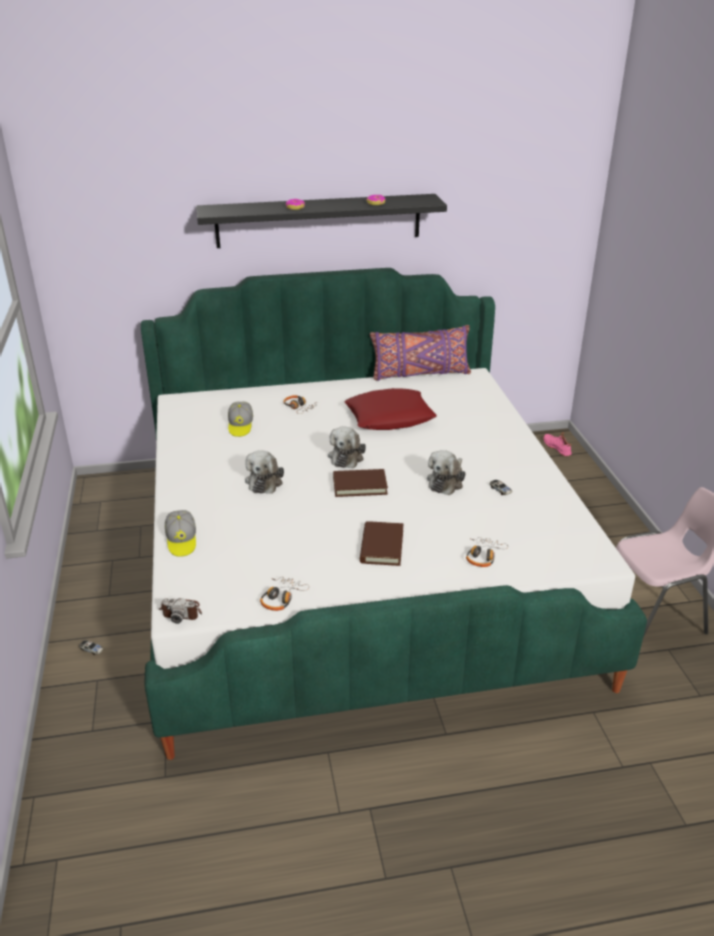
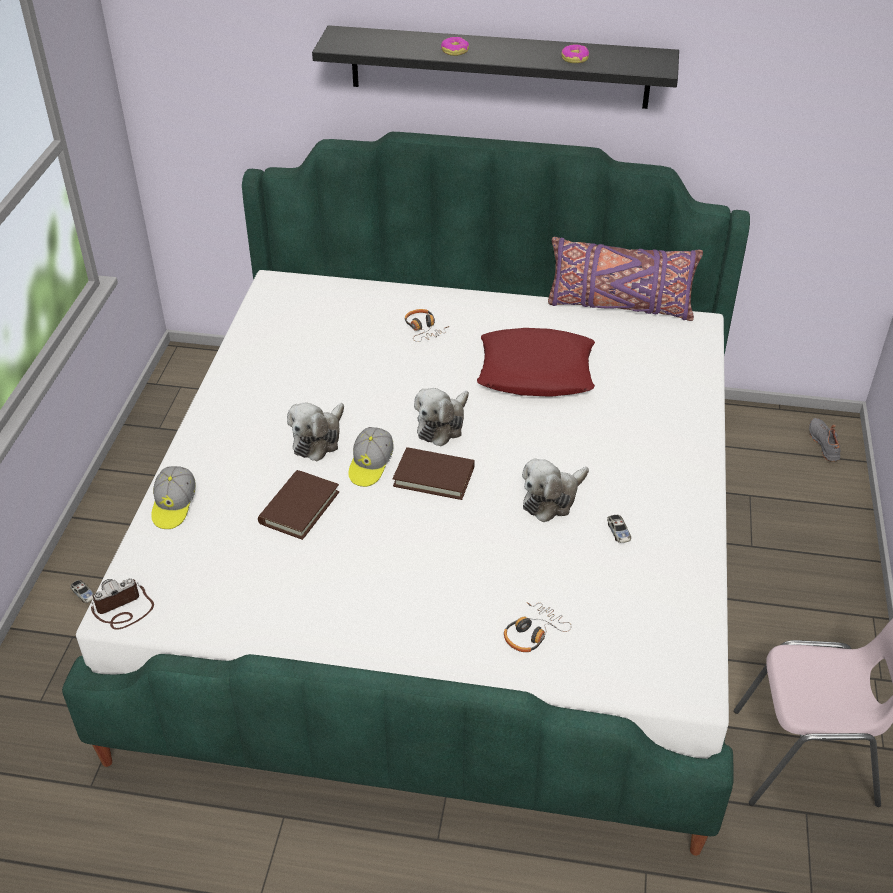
camera: 20 degrees right, 10 degrees up
camera [159,598,202,624] -> camera turned 120 degrees clockwise [91,578,154,630]
cap [228,402,253,437] -> cap moved to [348,427,394,487]
headphones [260,577,309,611] -> none
brown book [360,521,403,566] -> brown book moved to [258,470,339,540]
pink shoe [543,432,572,456] -> grey shoe [809,418,840,462]

